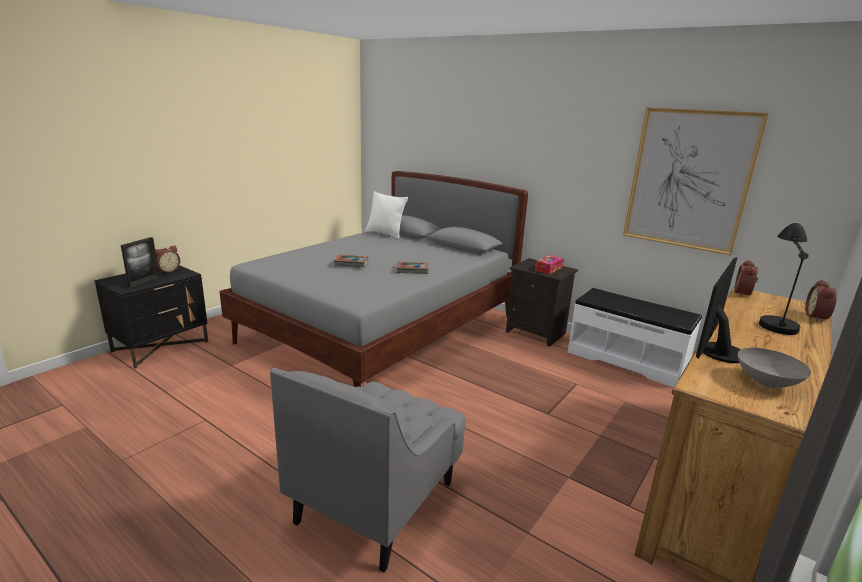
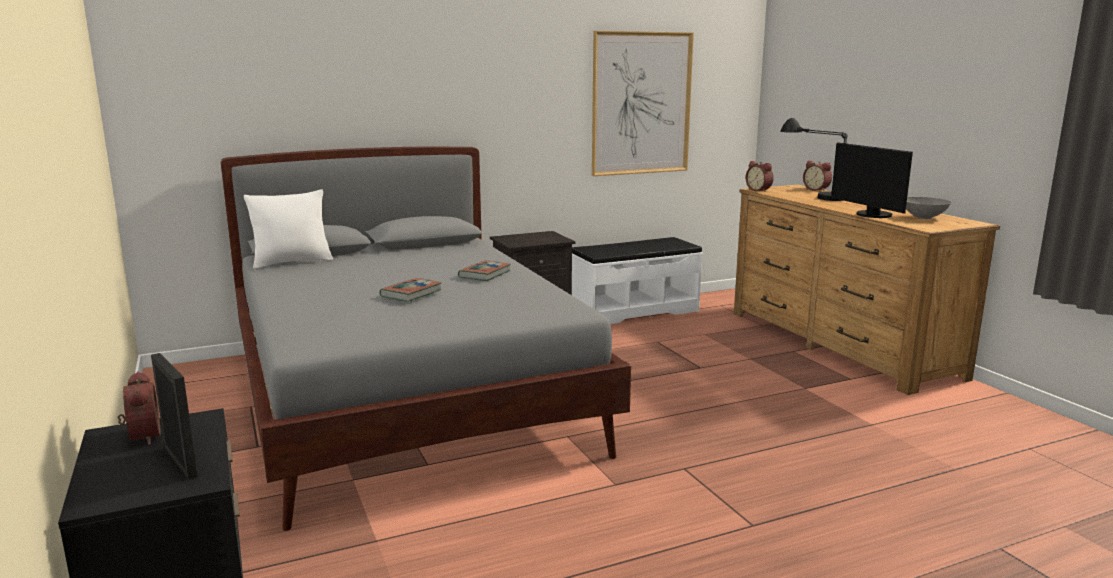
camera: 60 degrees left, 5 degrees down
grey armchair [270,368,466,573] -> none
tissue box [535,255,564,274] -> none

